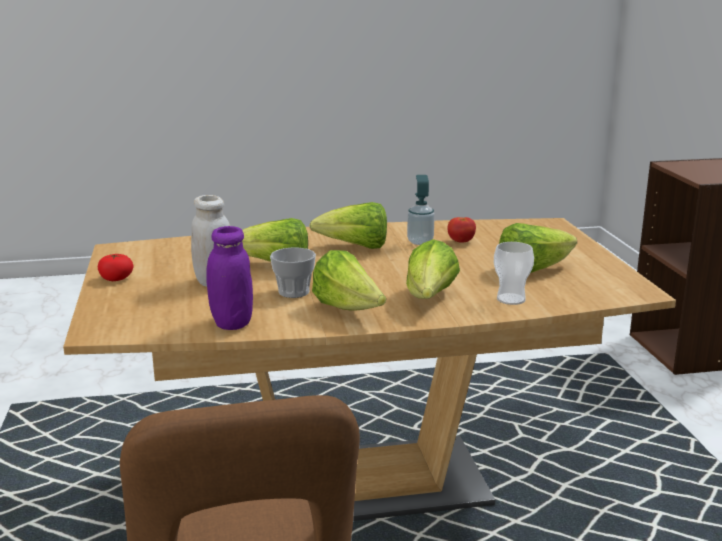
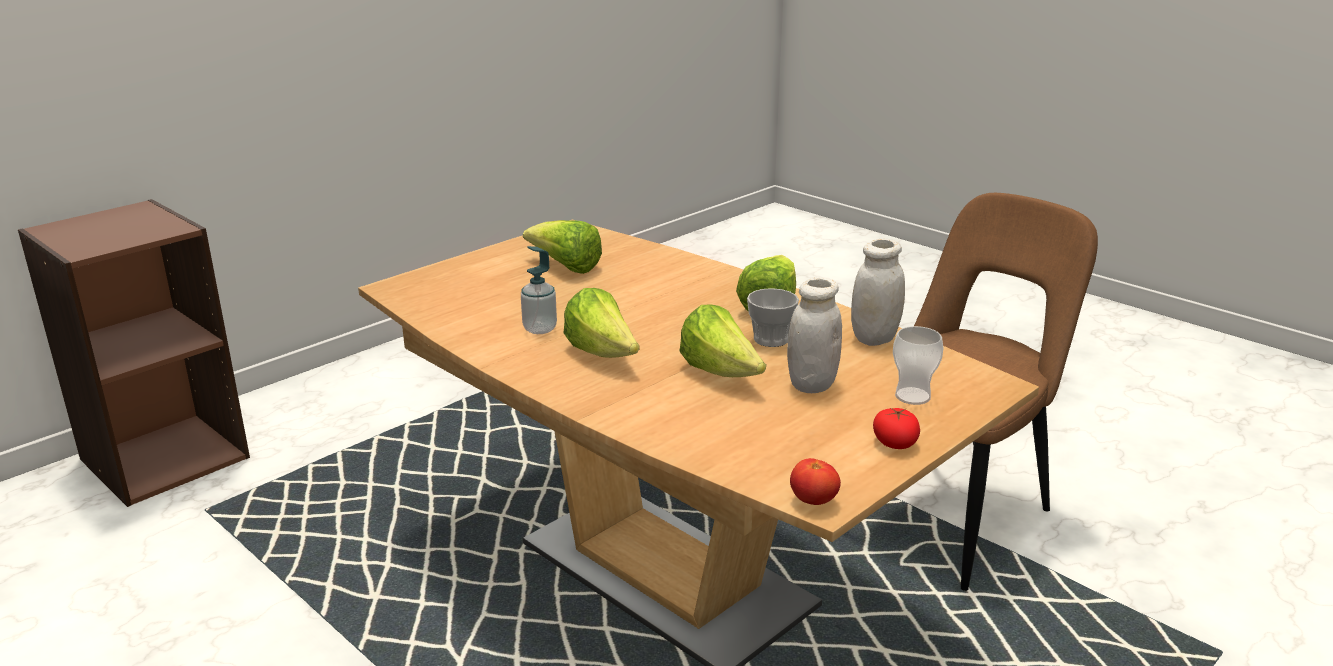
camera: 125 degrees left, 5 degrees up
purple jar [206,226,253,330] -> white jar [851,239,905,346]
lettuce [406,239,460,299] -> none
tomato [447,217,476,243] -> tomato moved to [790,458,841,505]
cup [494,242,534,305] -> cup moved to [893,326,944,405]

